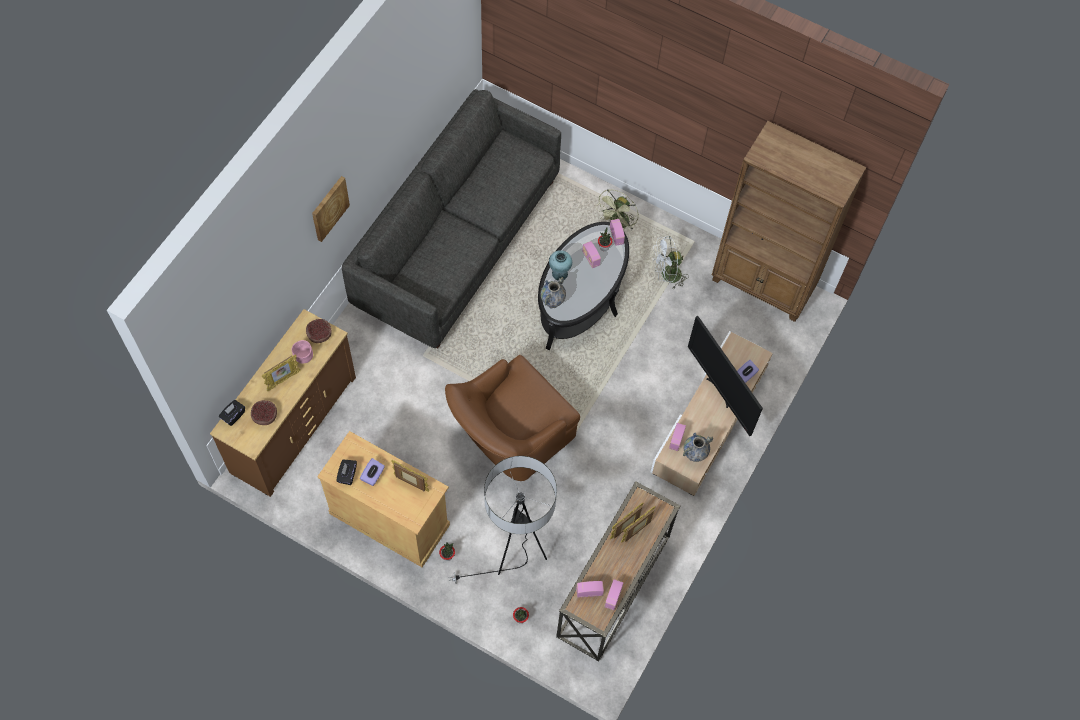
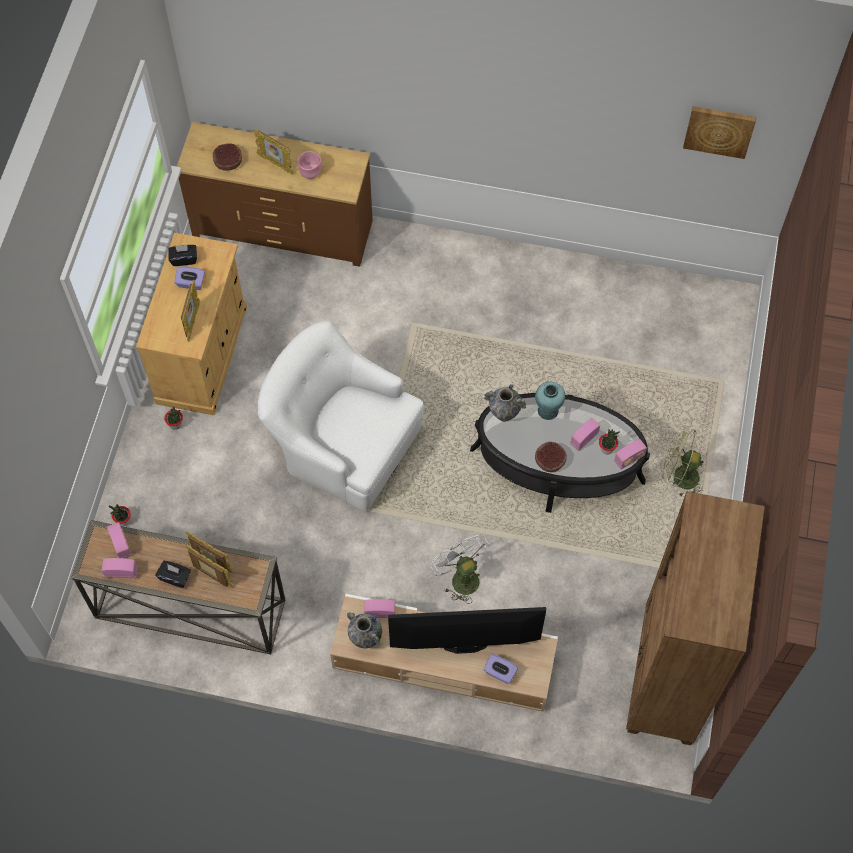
camera: 75 degrees right, 0 degrees up
black tissue box [219,400,245,426] -> black tissue box moved to [155,561,191,588]
bowl [306,319,332,343] -> bowl moved to [535,442,567,472]
picture [312,176,350,242] -> picture moved to [683,106,756,159]
grey sofa [342,89,561,348] -> none
brown armchair [445,355,580,481] -> white armchair [258,320,424,511]
floor lamp [449,456,557,583] -> none
white fan [653,236,689,289] -> white fan moved to [431,534,489,604]
television [688,316,763,436] -> television turned 45 degrees clockwise [388,607,546,654]

